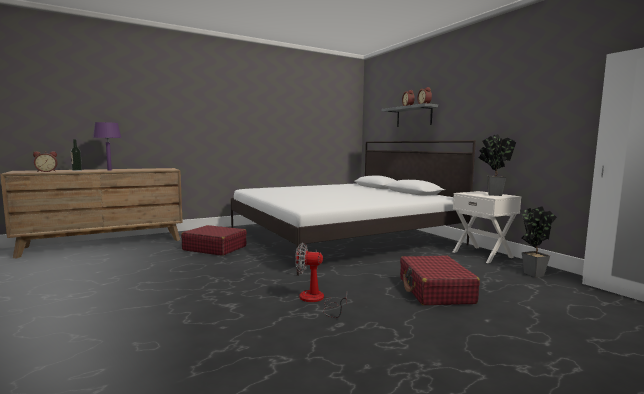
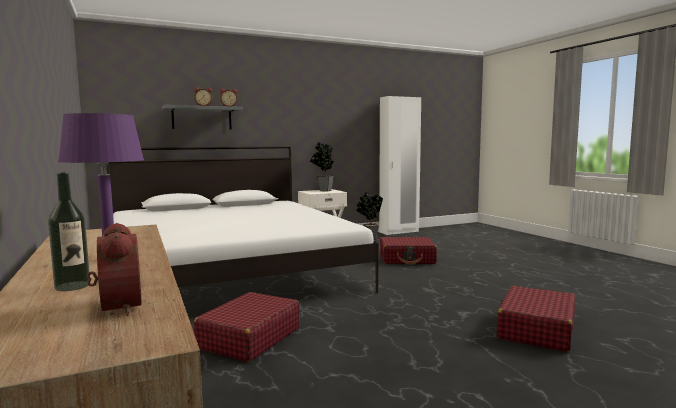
camera: 85 degrees left, 0 degrees up
fan [295,243,347,318] -> none
none -> red suitcase [497,286,576,352]

